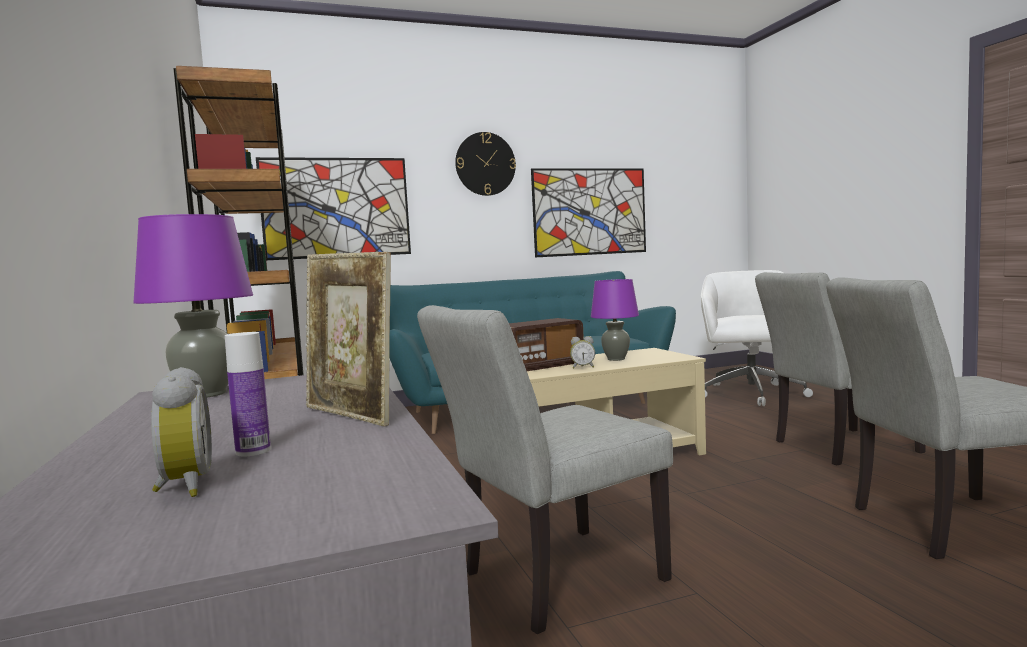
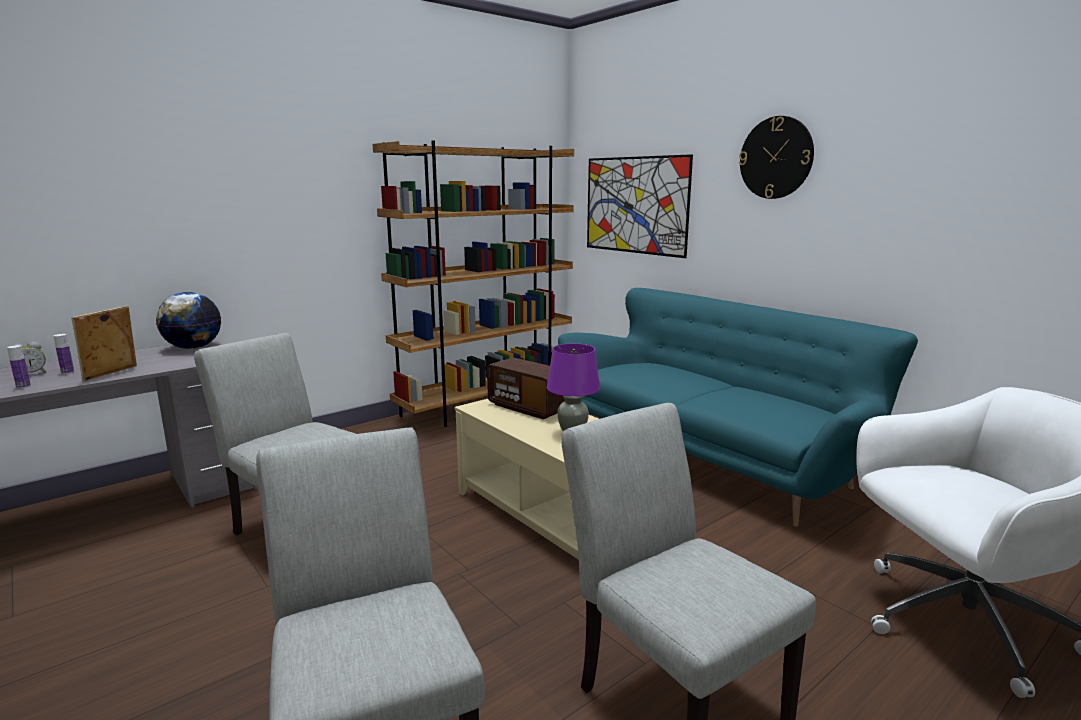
camera: 70 degrees right, 10 degrees up
purple table lamp [133,214,253,397] -> globe [156,292,221,349]
picture [531,168,646,257] -> none
alarm clock [570,336,595,369] -> none
none -> bottle [7,345,31,389]

